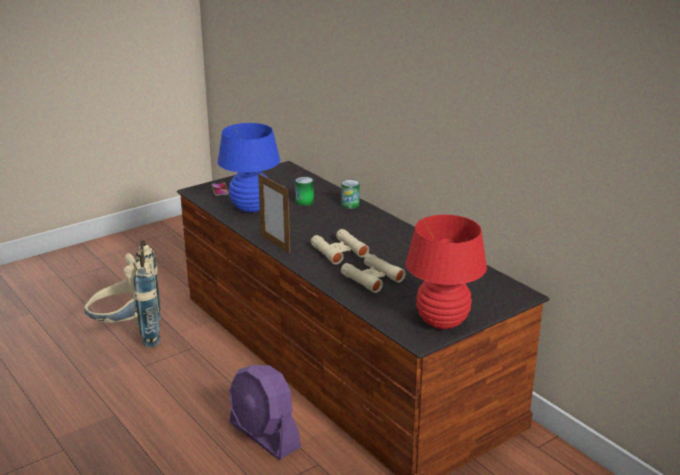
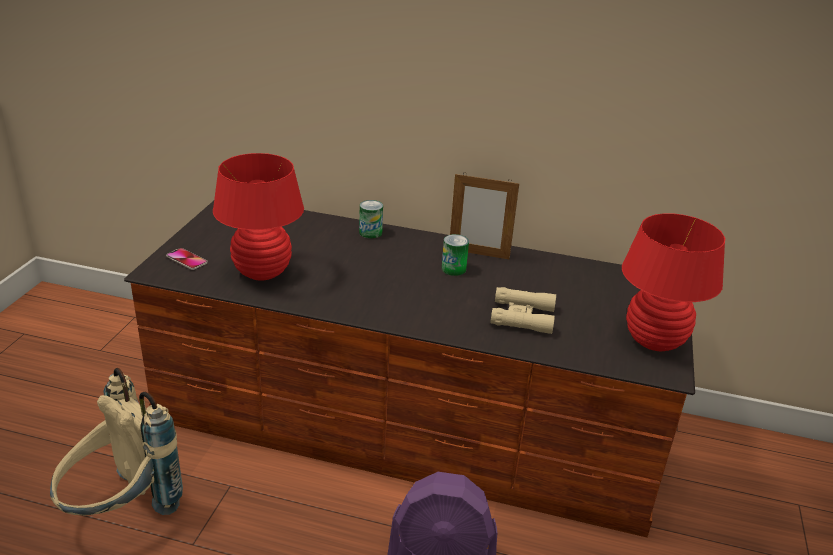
camera: 40 degrees left, 5 degrees up
blue table lamp [217,123,280,212] -> red table lamp [213,153,304,281]
picture frame [258,173,290,254] -> picture frame moved to [450,172,519,259]
can [295,177,314,206] -> can moved to [442,234,469,276]
beige binoculars [311,229,369,265] -> none

